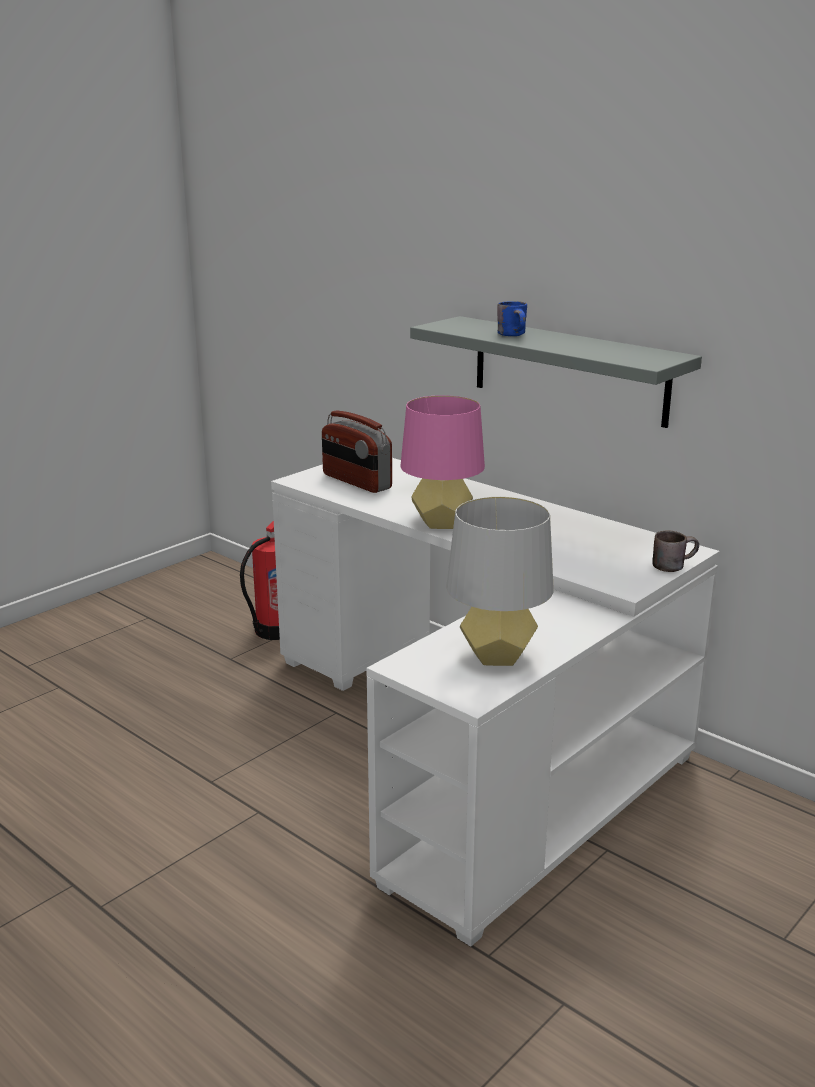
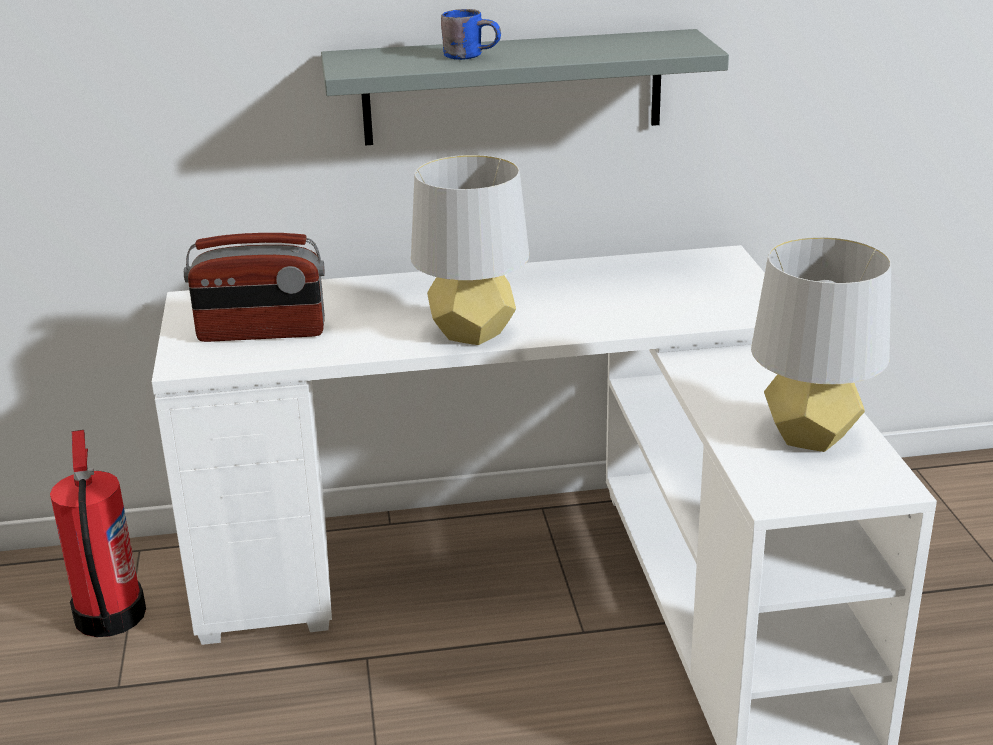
camera: 50 degrees left, 5 degrees up
pink table lamp [401,395,485,529] -> grey table lamp [411,155,529,345]
brown mug [652,530,699,572] -> none

